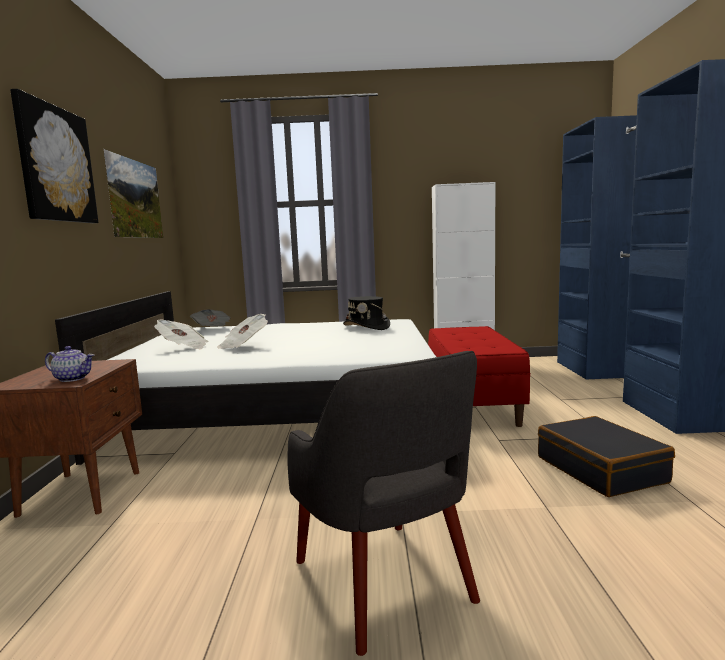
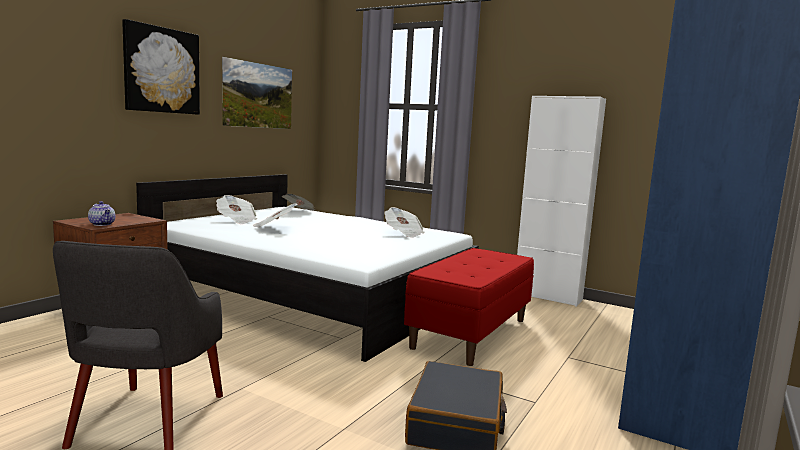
camera: 30 degrees right, 0 degrees up
black hat [343,296,390,330] -> newspaper [384,207,425,238]

